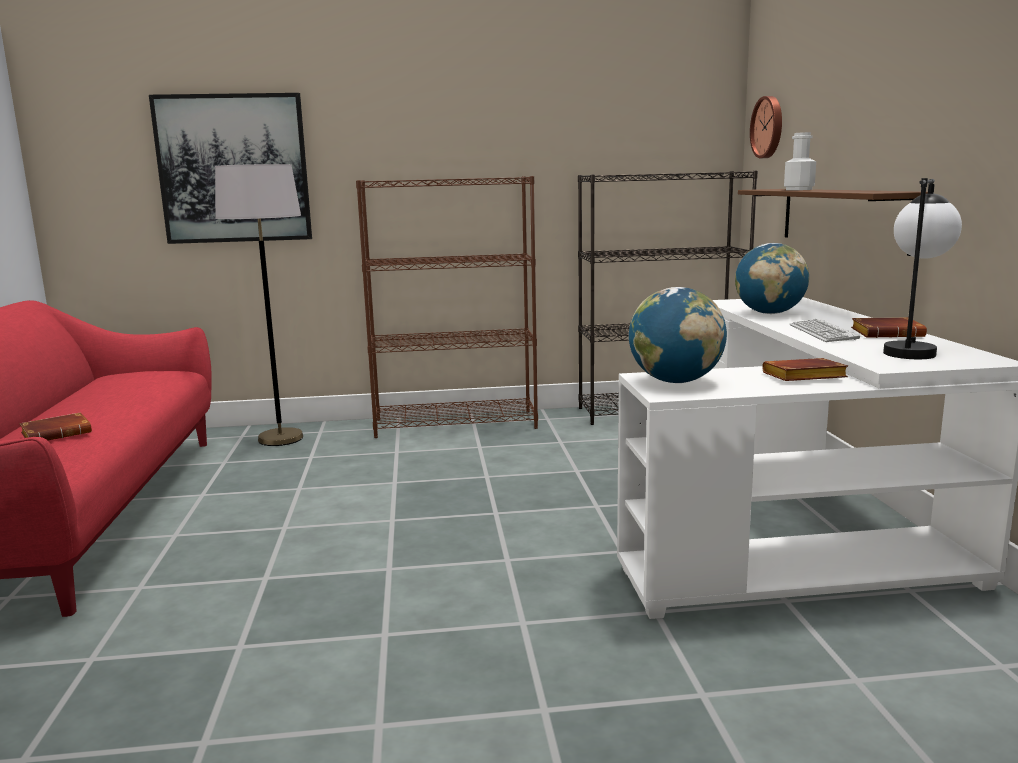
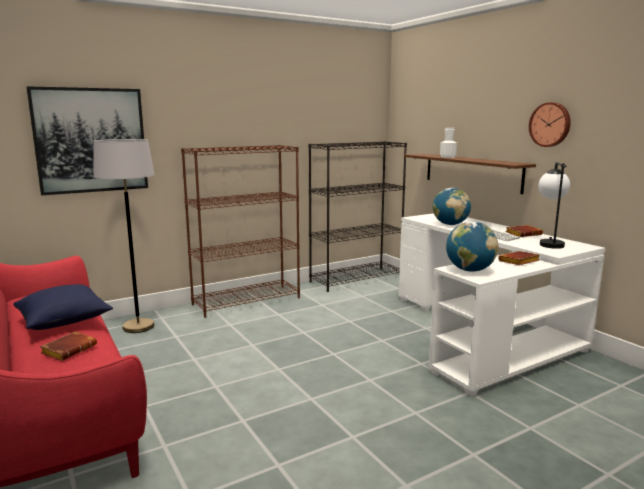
camera: 25 degrees left, 0 degrees up
wall clock [750,96,782,158] -> wall clock moved to [529,102,571,147]
none -> blue pillow [14,284,113,330]

